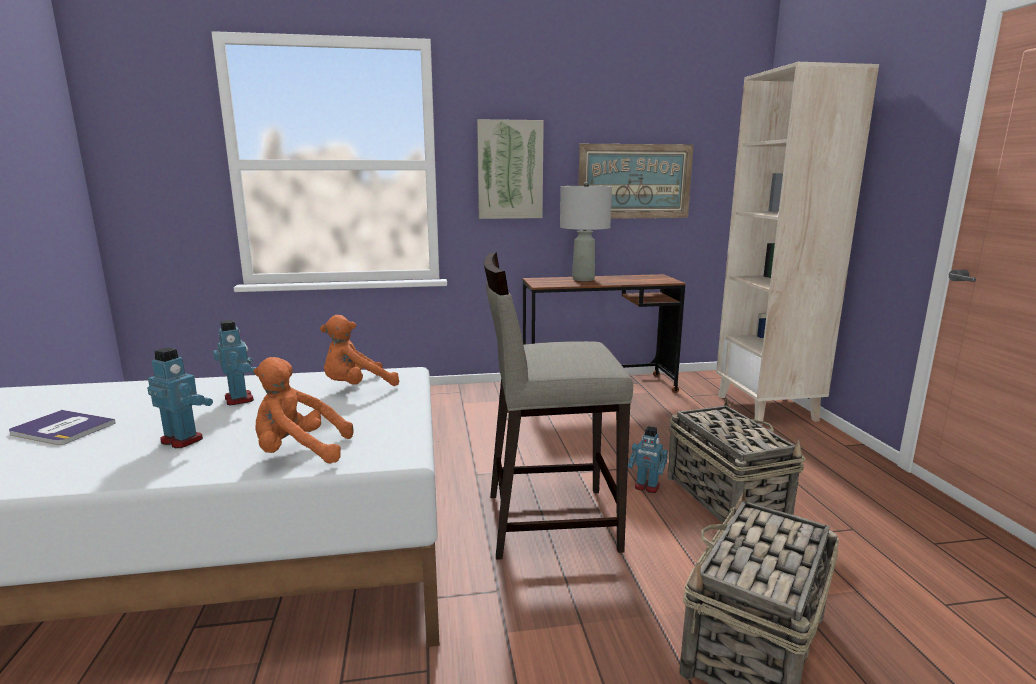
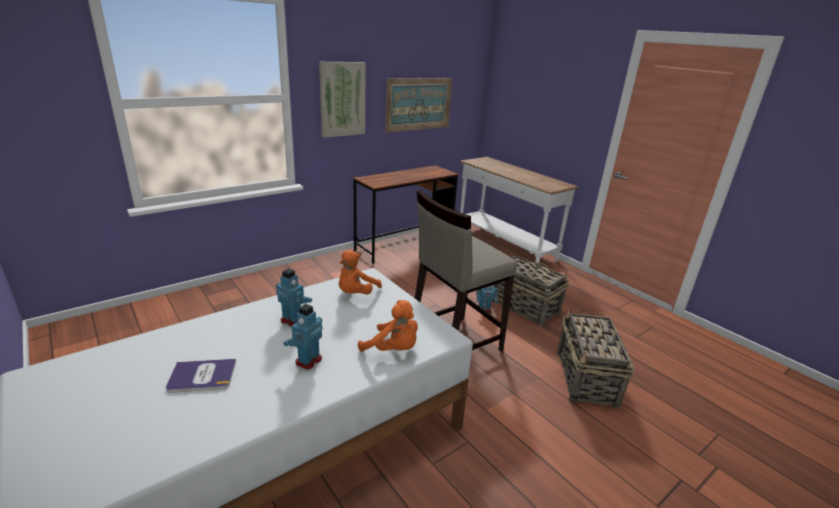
camera: 30 degrees left, 10 degrees up
toy robot [147,347,213,448] -> toy robot turned 60 degrees counterclockwise [283,304,323,370]
orange plush toy [253,357,354,464] -> orange plush toy turned 120 degrees counterclockwise [358,300,418,352]
grey table lamp [560,182,612,281] -> none
beige bookcase [716,62,879,426] -> white console table [460,157,578,265]

